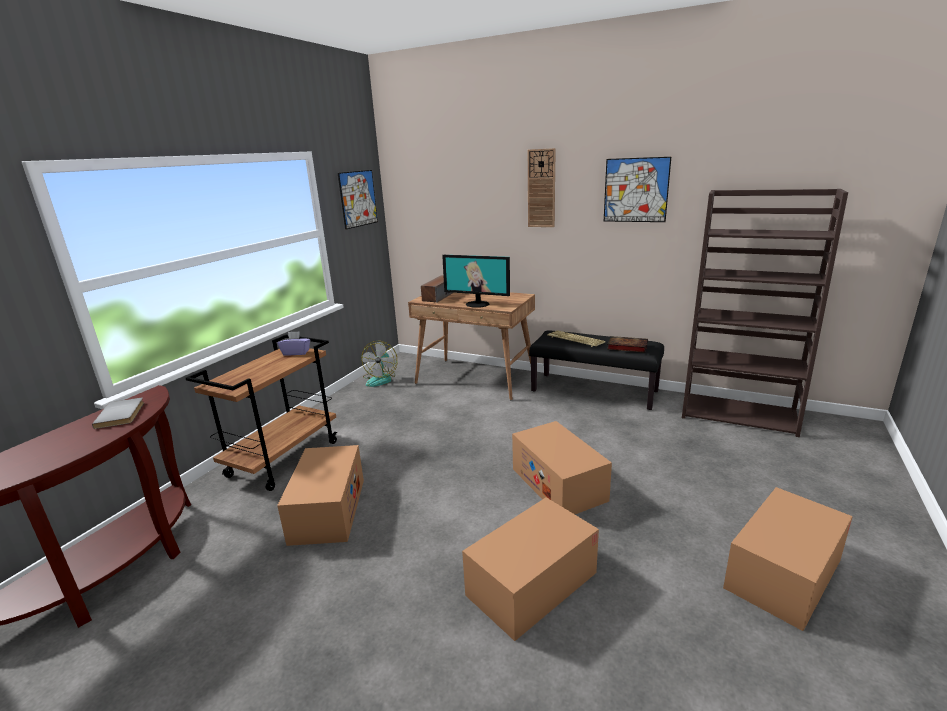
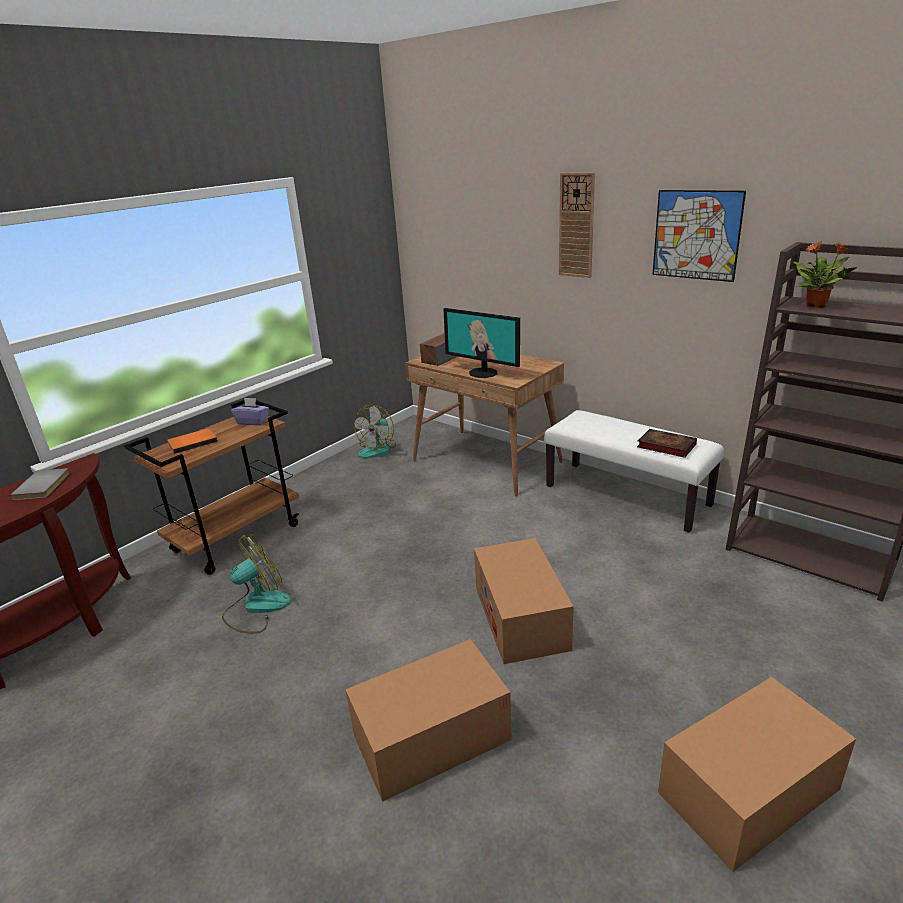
camera: 15 degrees right, 5 degrees up
cardboard box [277,445,364,546] -> fan [222,534,291,633]
picture [338,170,378,230] -> none
black bench [529,331,664,410] -> white bench [544,410,724,533]
keyboard [547,330,606,347] -> none
none -> orange book [167,428,218,454]
none -> potted plant [793,241,857,308]

